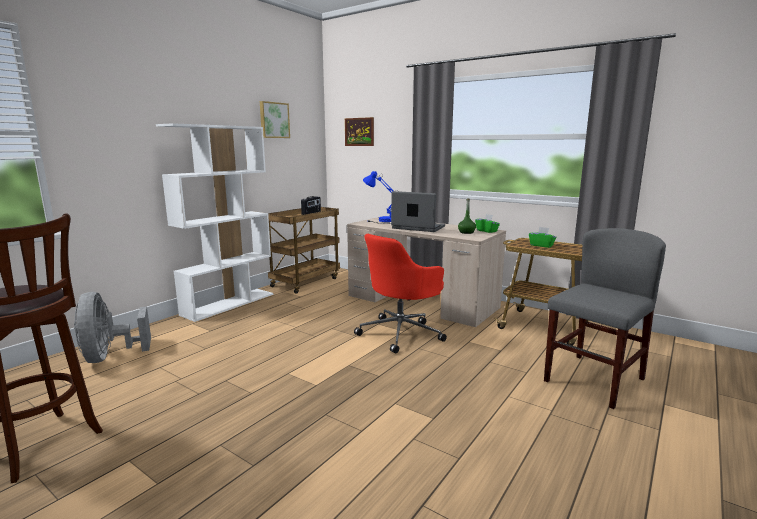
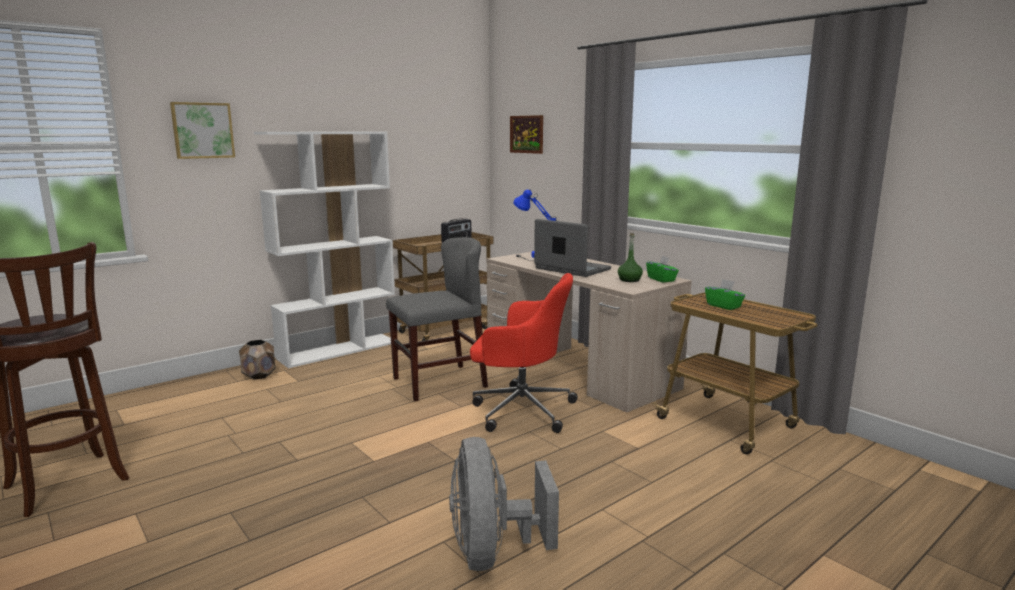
camera: 15 degrees right, 0 degrees up
grey fan [74,292,151,363] -> grey fan moved to [449,437,559,571]
picture [260,101,290,138] -> picture moved to [170,102,235,159]
red office chair [354,234,447,353] -> red office chair turned 135 degrees counterclockwise [470,273,578,433]
grey chair [544,228,666,409] -> grey chair moved to [386,237,488,401]
none -> brown planter [239,340,276,380]

